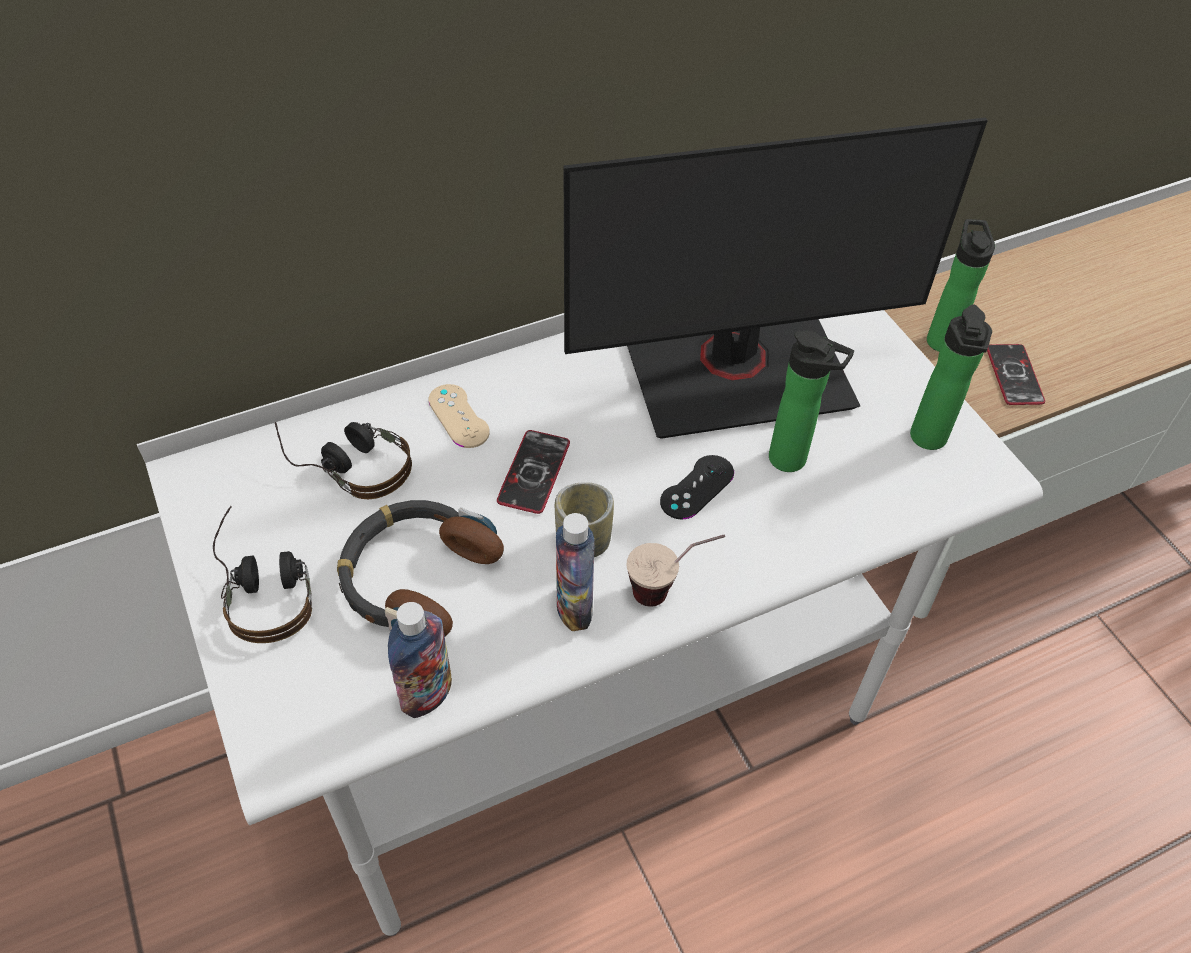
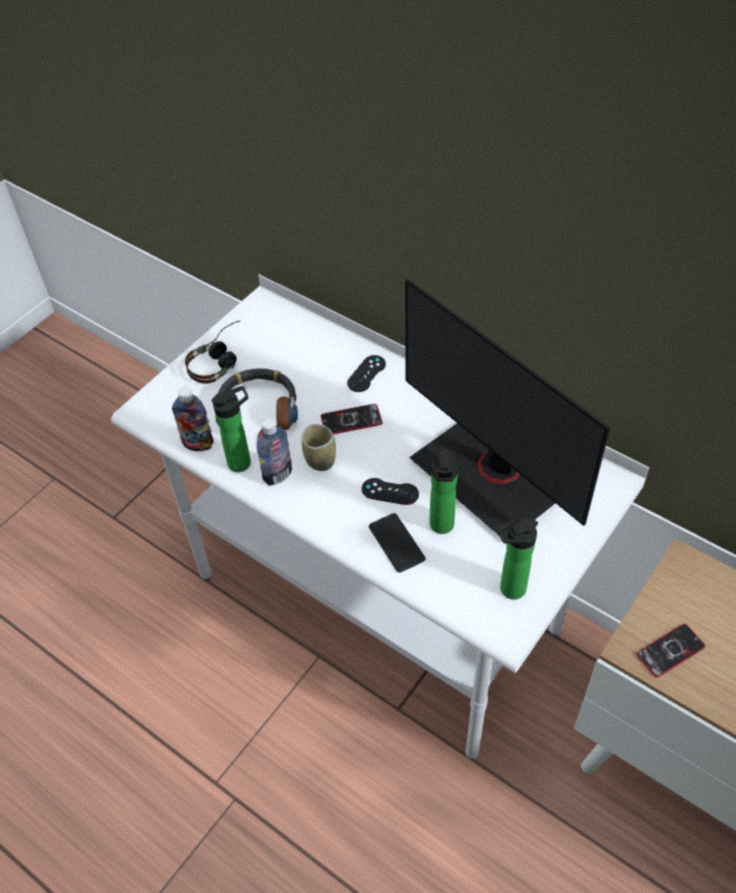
camera: 65 degrees right, 0 degrees up
headphones [275,422,412,499] -> none
beige game controller [428,384,490,448] -> black game controller [347,355,386,392]
cup [627,534,725,607] -> none
bottle [927,219,995,352] -> bottle moved to [211,386,251,472]
none -> phone [369,513,426,572]

